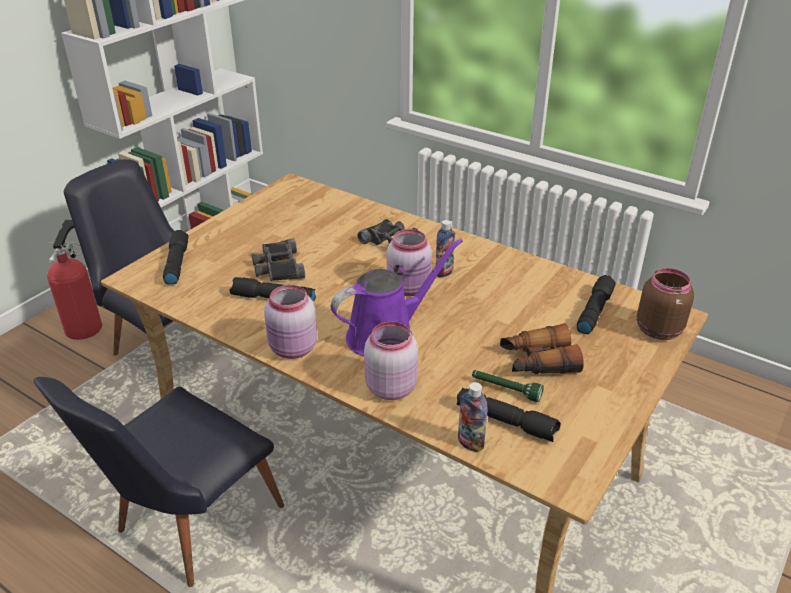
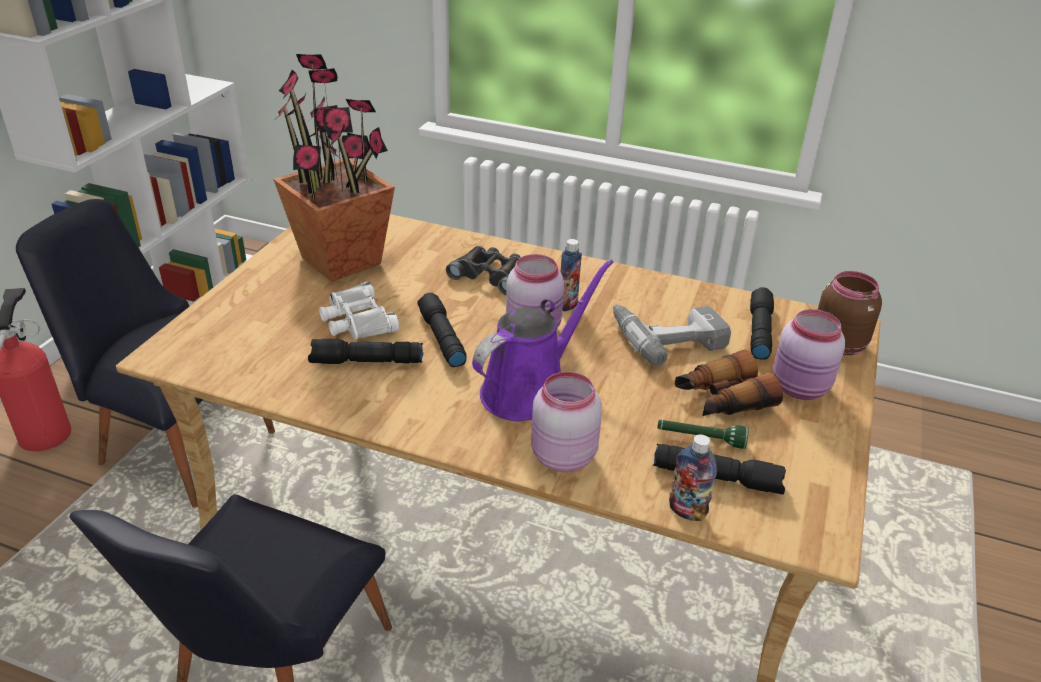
camera: 15 degrees left, 0 degrees up
black flashlight [163,230,188,285] -> black flashlight moved to [417,293,467,367]
black binoculars [252,238,305,281] -> white binoculars [319,281,399,340]
pink jar [264,285,317,359] -> pink jar moved to [773,309,845,400]
none -> potted plant [273,54,395,282]
none -> power drill [613,305,731,366]

